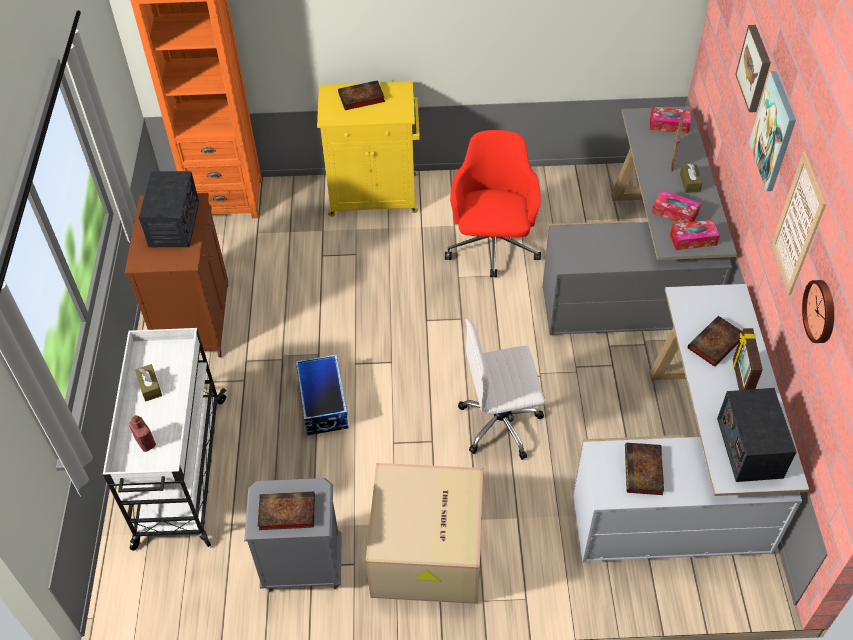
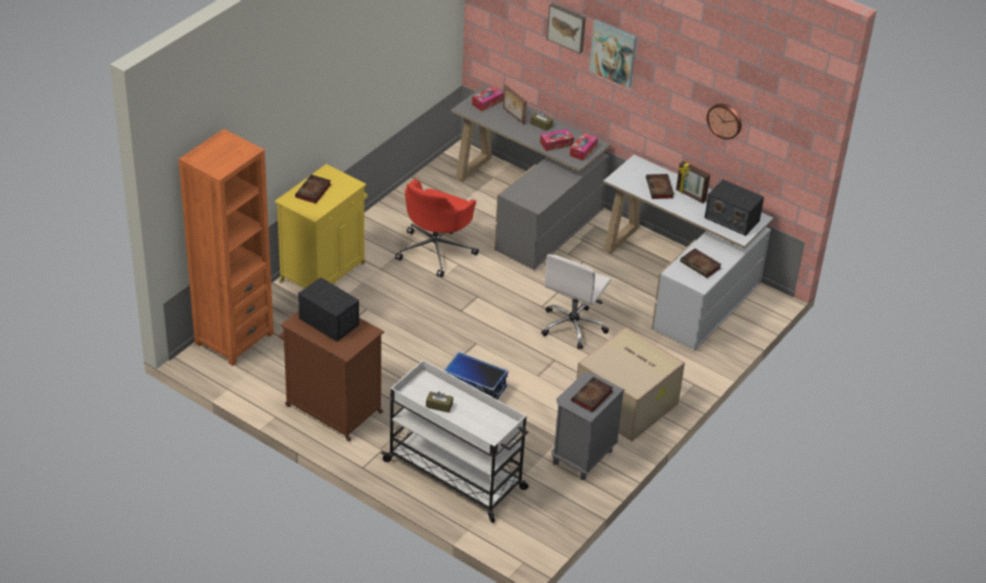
camera: 55 degrees left, 10 degrees down
red bottle [129,415,156,452] -> none
red office chair [445,130,541,278] -> red office chair turned 105 degrees counterclockwise [395,179,479,277]
picture [771,152,826,295] -> none

